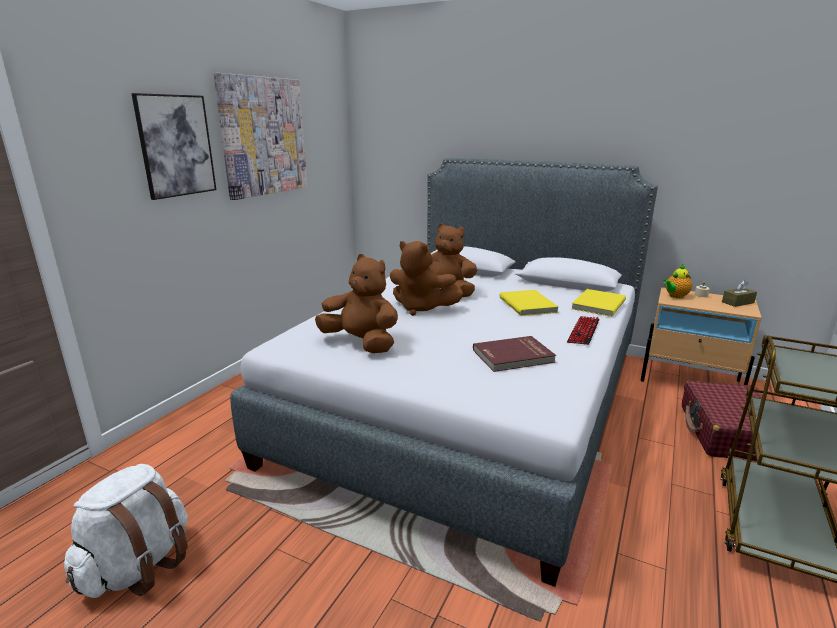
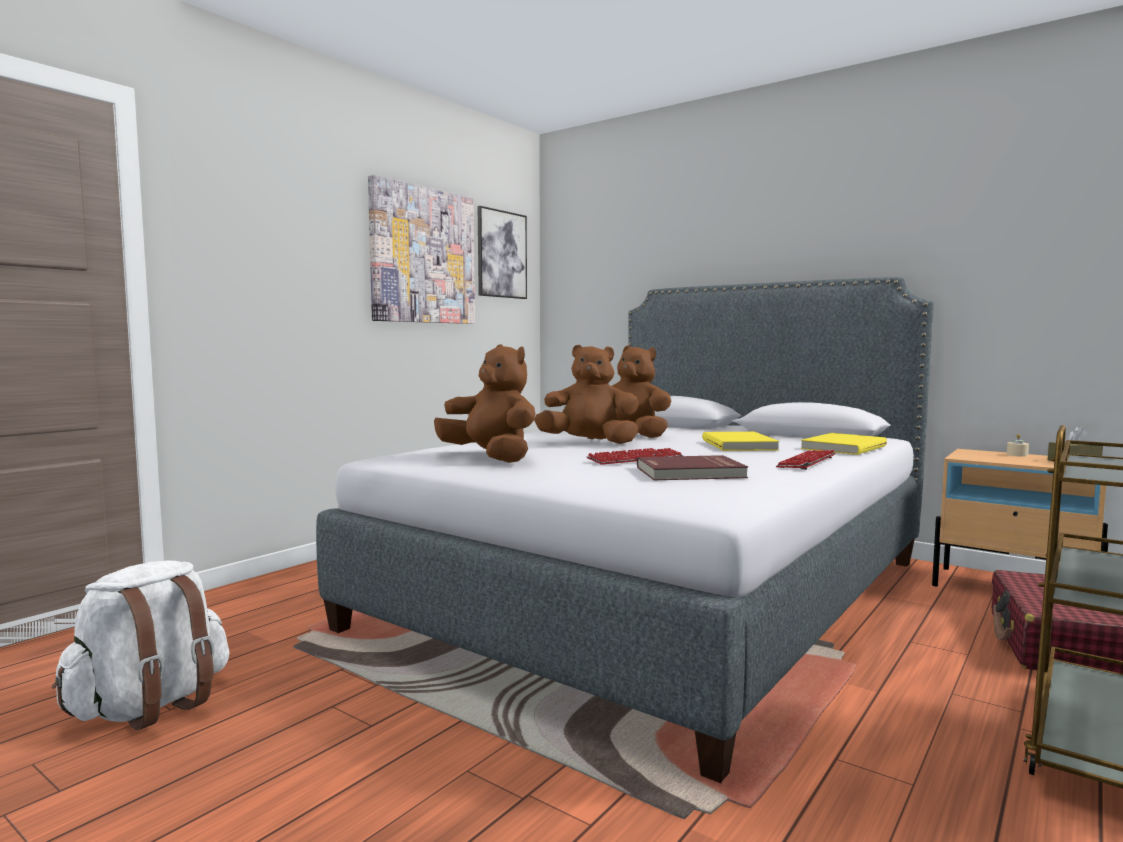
camera: 10 degrees right, 15 degrees down
picture [131,93,217,200] -> picture moved to [478,206,527,299]
brown plush toy [390,241,463,316] -> brown plush toy turned 150 degrees clockwise [534,345,639,444]
teapot [663,264,692,298] -> none
none -> keyboard [587,448,683,465]

